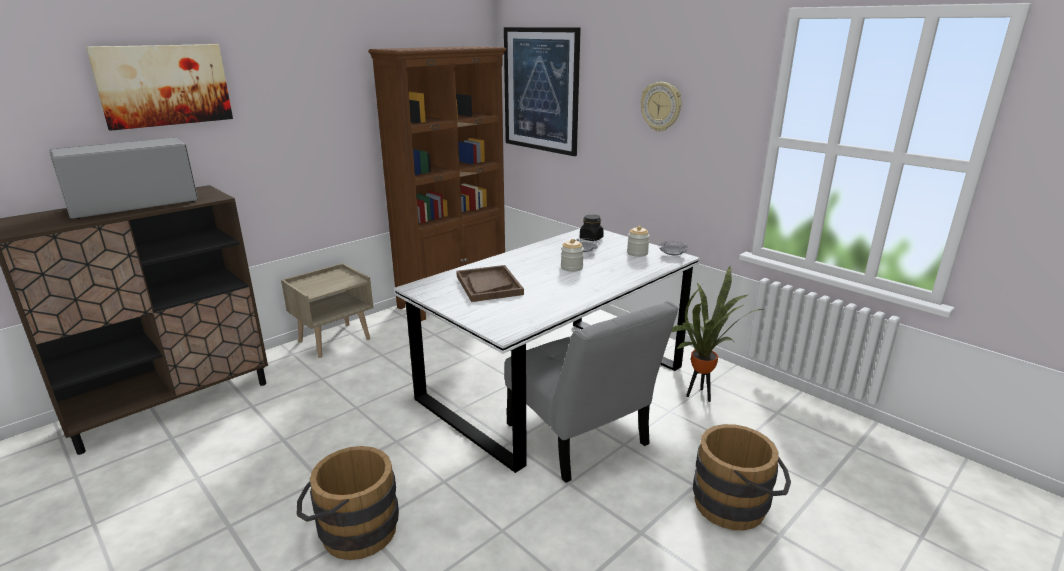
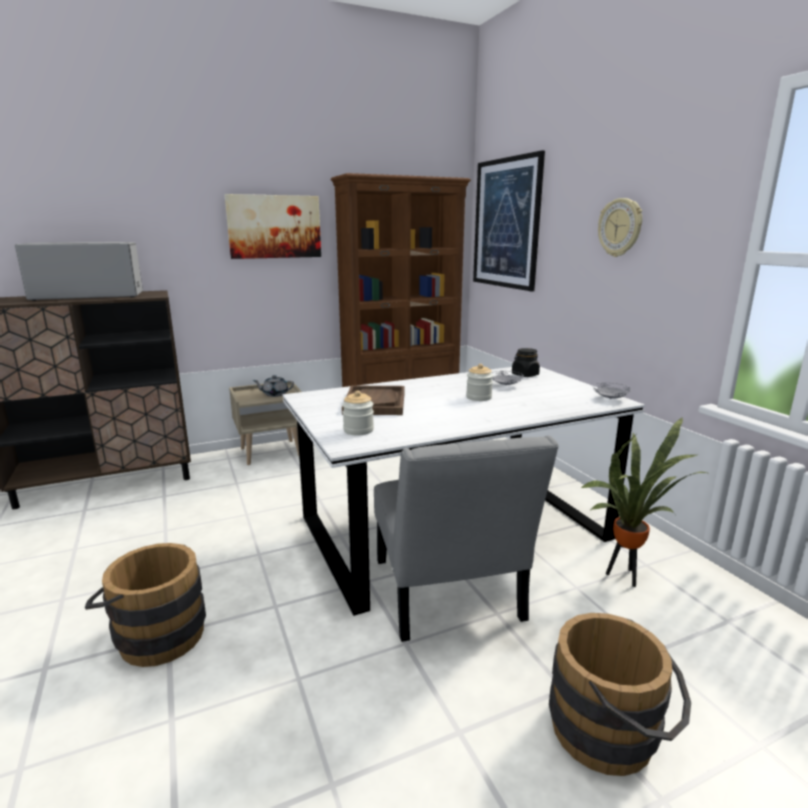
camera: 20 degrees right, 5 degrees down
picture [86,44,233,131] -> picture moved to [224,194,321,259]
jar [627,226,650,257] -> jar moved to [342,390,374,435]
none -> grey teapot [253,375,294,397]

